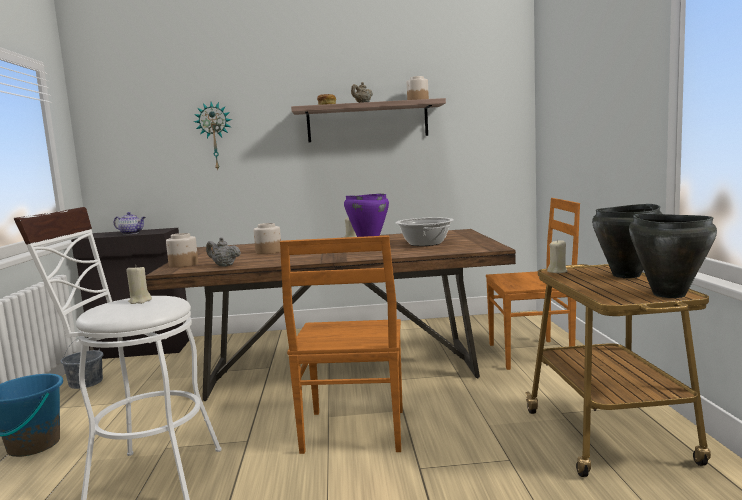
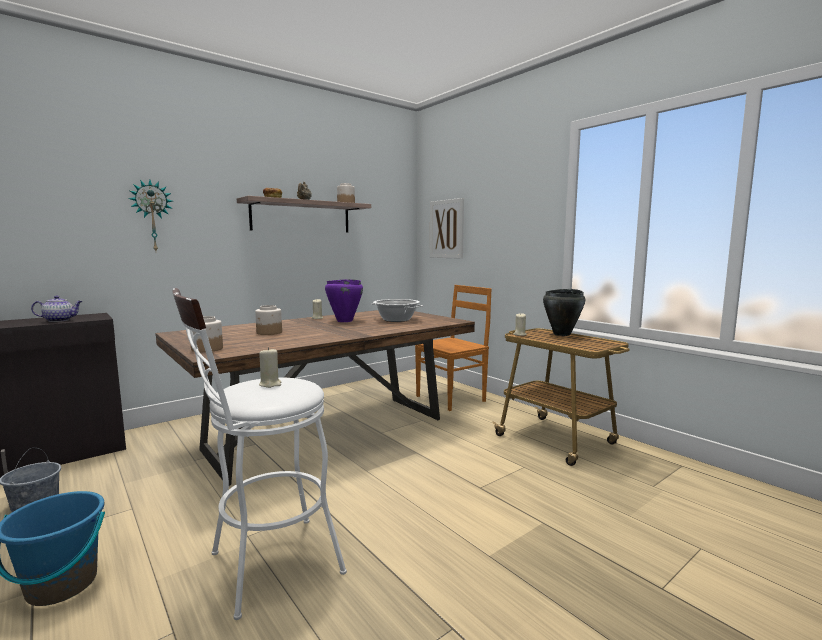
camera: 35 degrees left, 0 degrees up
grey teapot [206,237,241,267] -> none
brown chair [280,235,403,454] -> none
black cooking pot [629,214,717,298] -> none
none -> picture [430,198,464,259]

